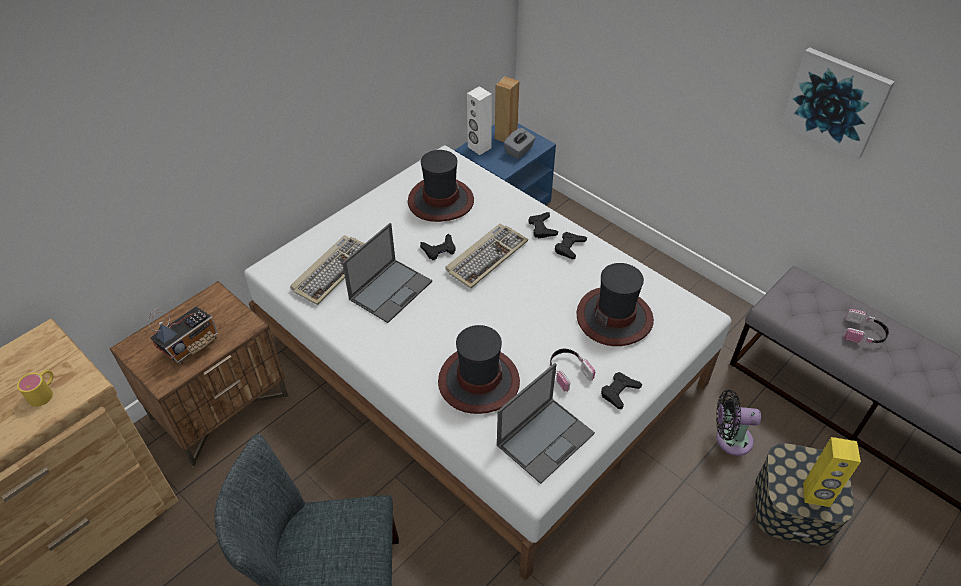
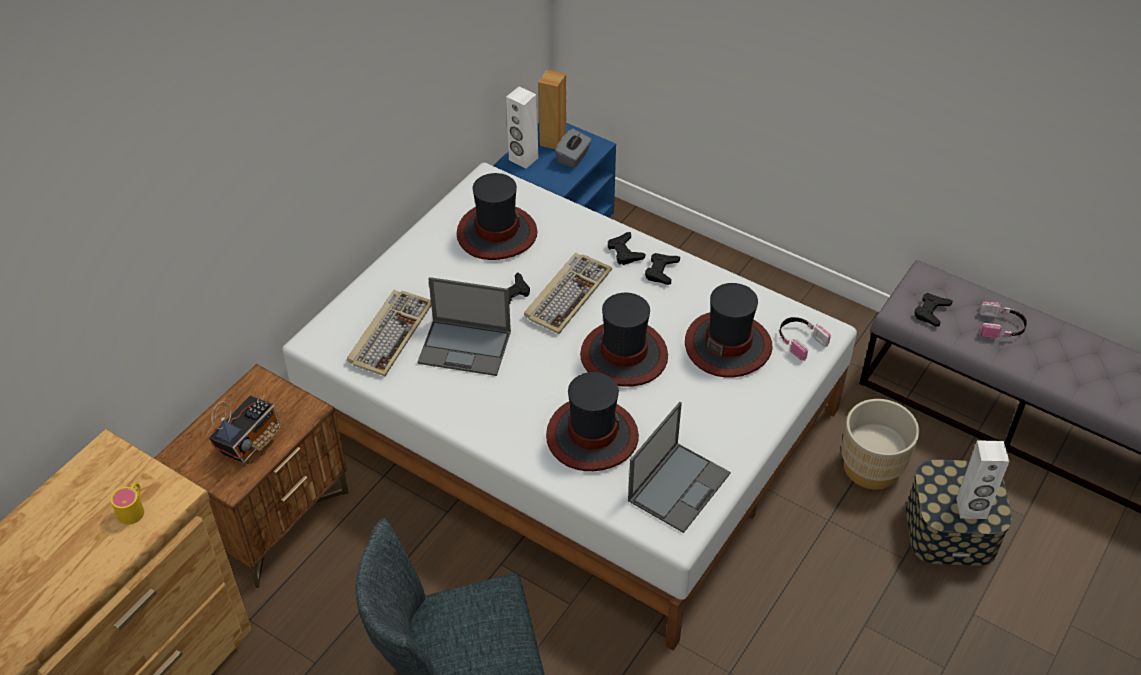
camera: 10 degrees left, 0 degrees up
laptop [342,223,432,323] -> laptop turned 75 degrees clockwise [417,277,511,376]
headphones [550,349,595,392] -> headphones moved to [780,317,831,361]
black game controller [601,372,642,409] -> black game controller moved to [914,293,953,327]
black fan [716,390,761,456] -> beige planter [841,399,919,490]
picture [781,47,895,159] -> none
yellow speaker [803,437,861,507] -> white speaker [956,440,1009,519]
none -> hat [580,293,668,387]

